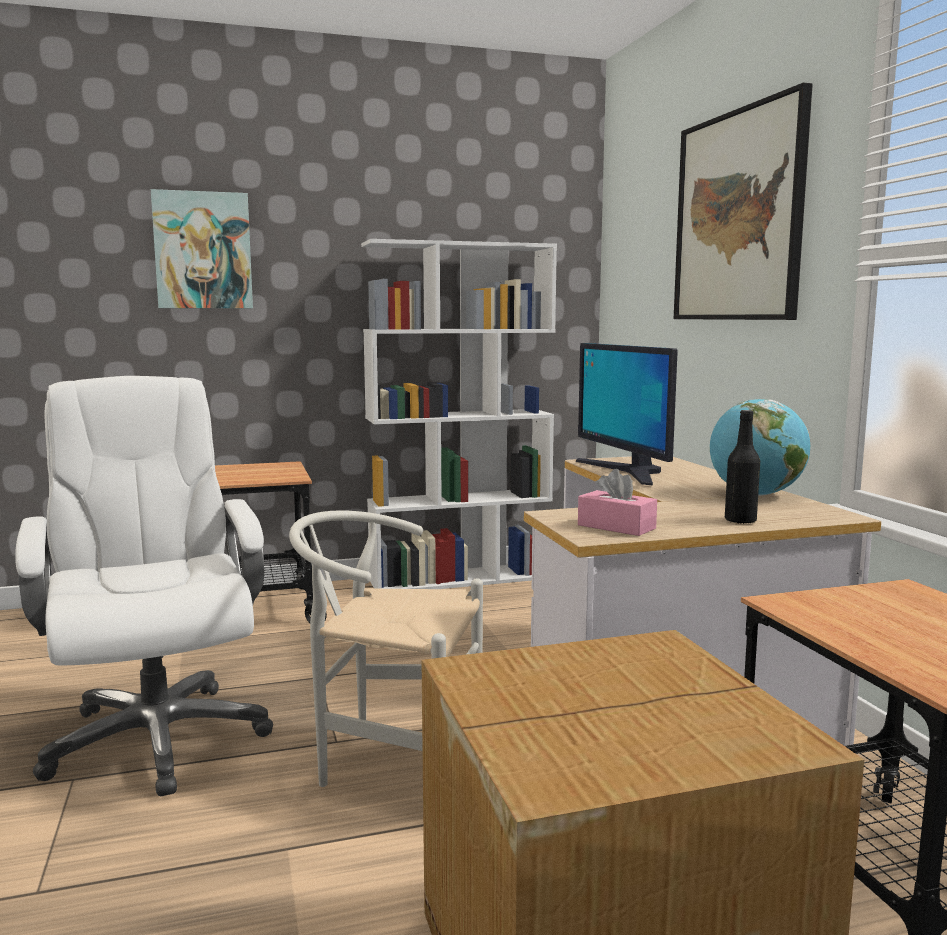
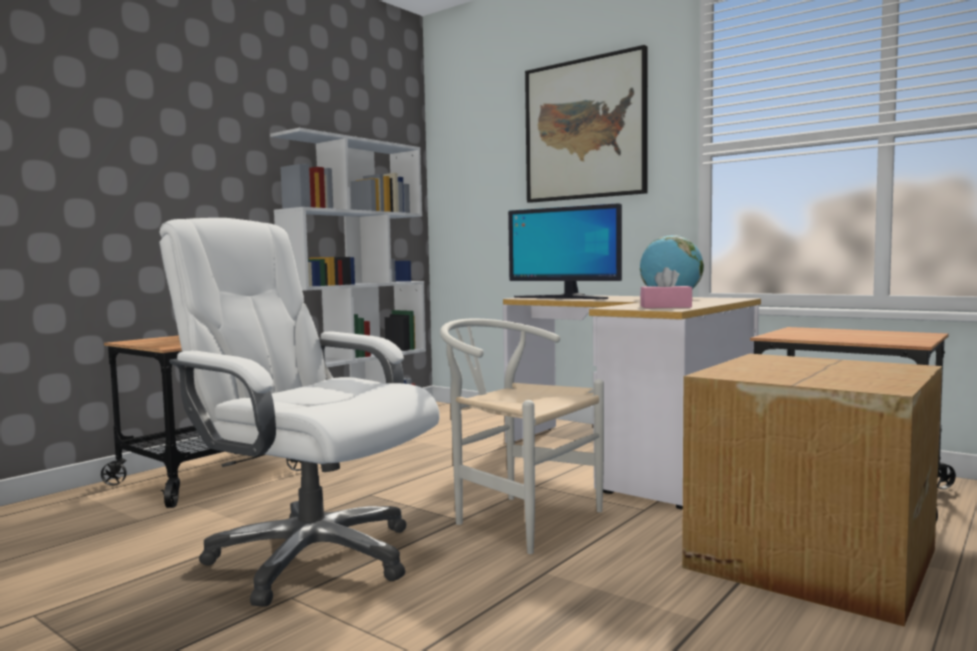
camera: 35 degrees left, 5 degrees down
picture [151,189,253,308] -> none
white chair [289,510,483,787] -> white chair turned 60 degrees clockwise [440,319,604,554]
black bottle [725,410,760,524] -> none

